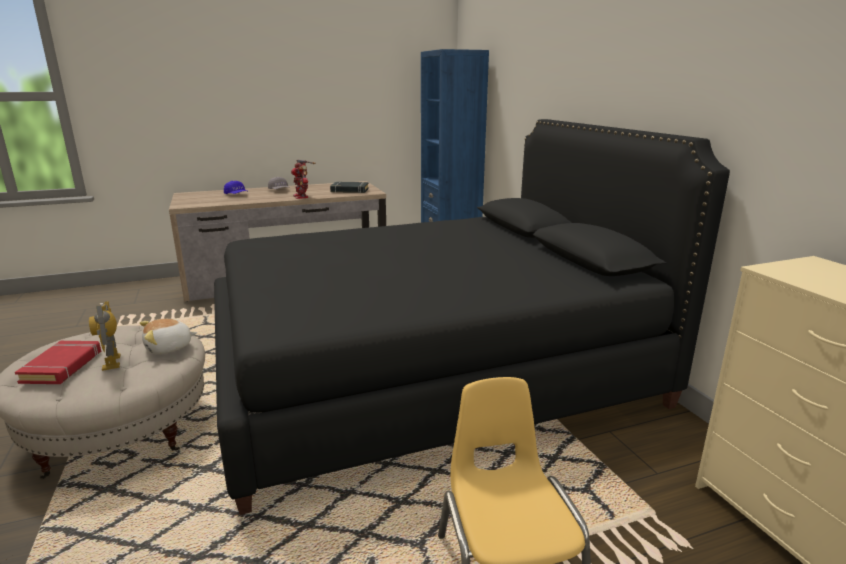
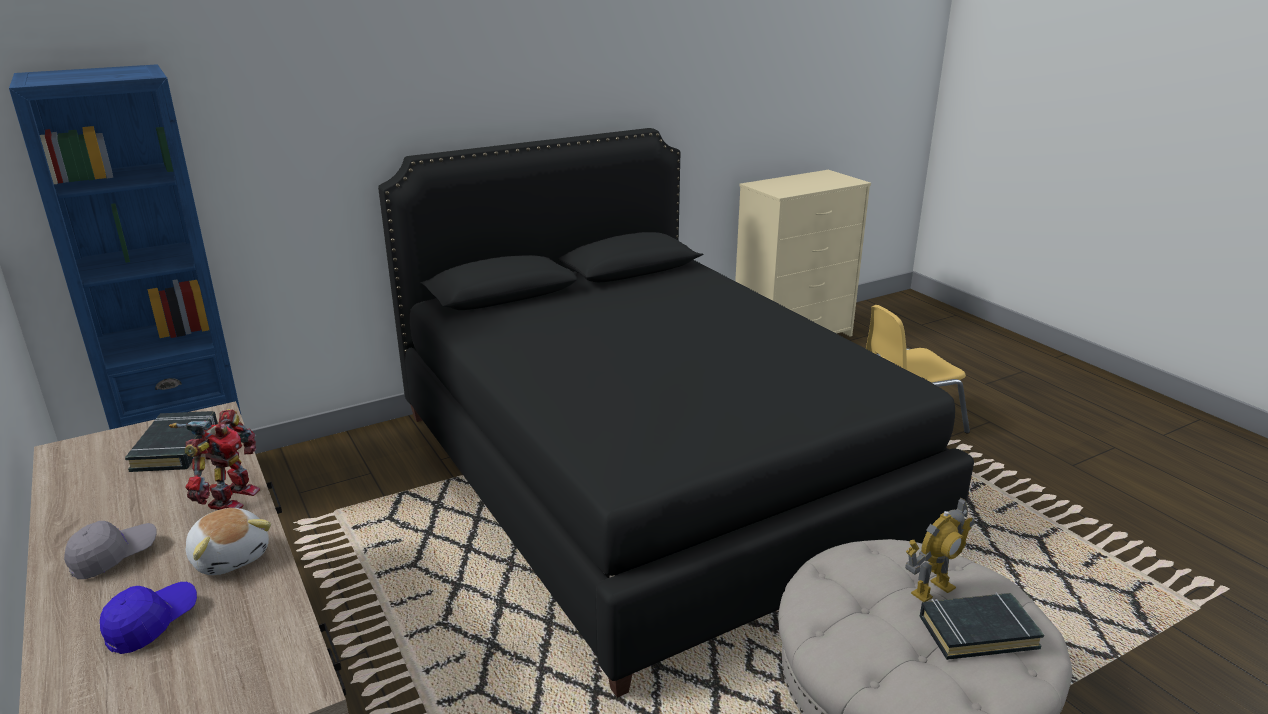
camera: 100 degrees left, 5 degrees up
red book [15,341,101,384] -> black book [920,592,1044,660]
plush toy [140,319,197,355] -> plush toy moved to [186,508,271,575]
toy robot [291,160,316,199] -> toy robot turned 45 degrees counterclockwise [169,409,260,510]

